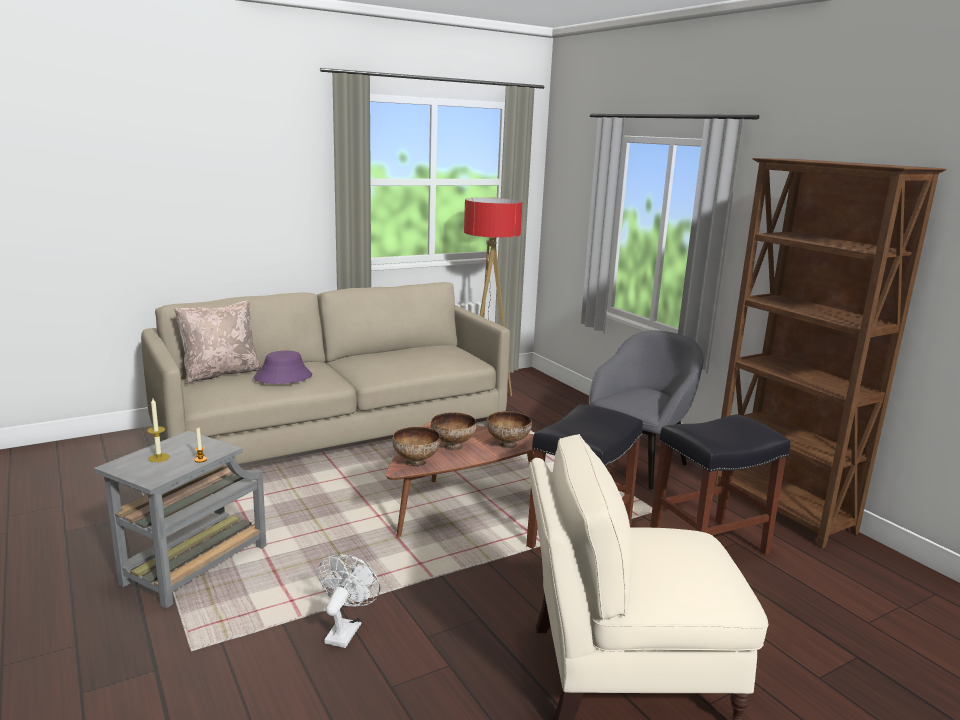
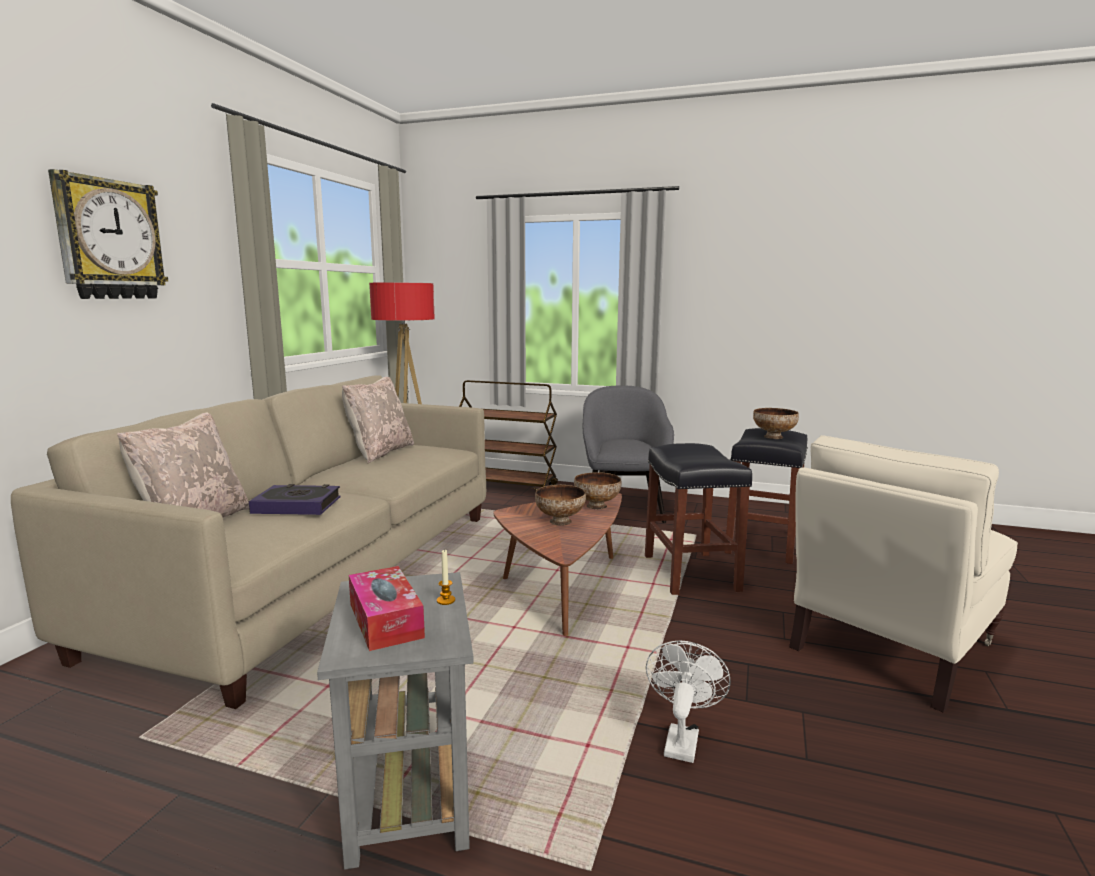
camera: 40 degrees left, 5 degrees down
candle [147,399,170,462] -> tissue box [349,566,425,651]
purple hat [254,351,312,384] -> book [249,484,341,515]
white fan [318,554,380,648] -> white fan turned 45 degrees clockwise [646,641,731,763]
bowl [392,427,440,467] -> bowl moved to [753,408,799,439]
brown bookcase [714,158,946,549] -> none
none -> wall clock [48,169,168,299]
none -> beige pillow [342,377,414,463]
none -> brown cart [459,380,558,492]

